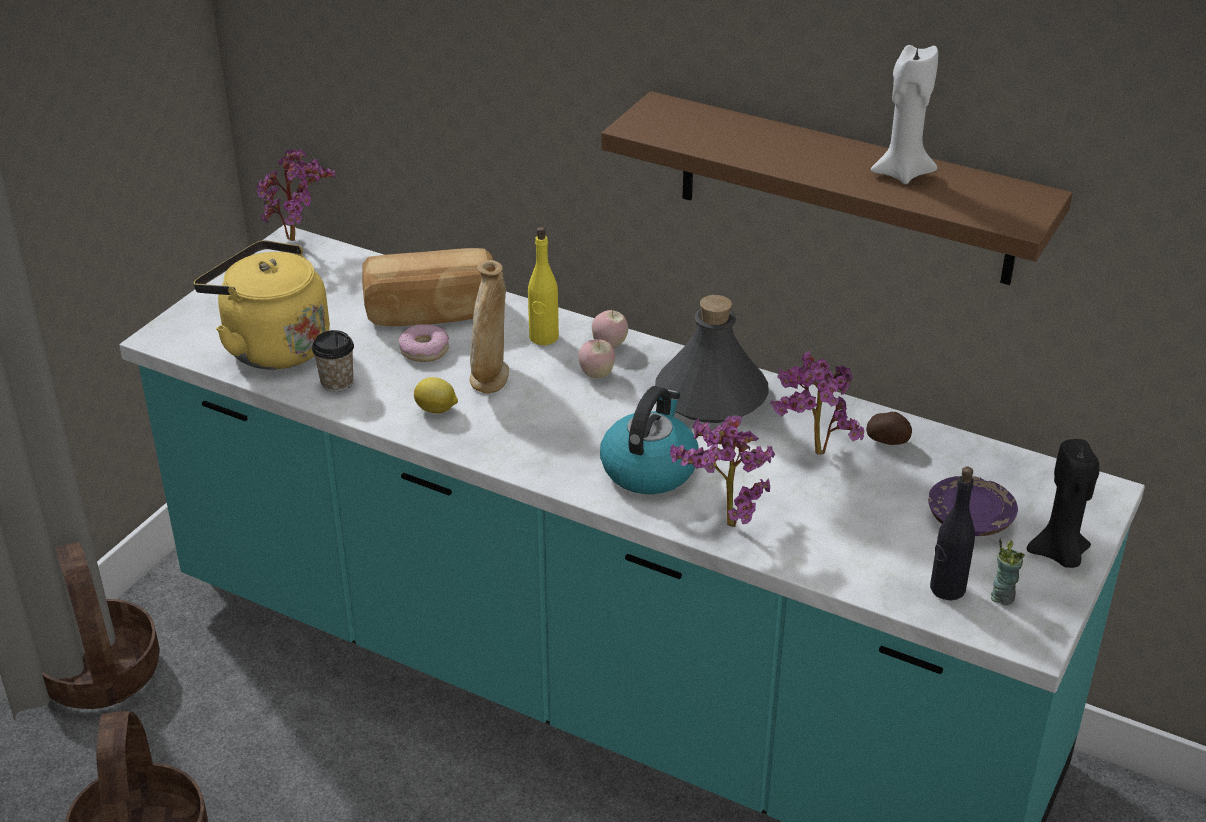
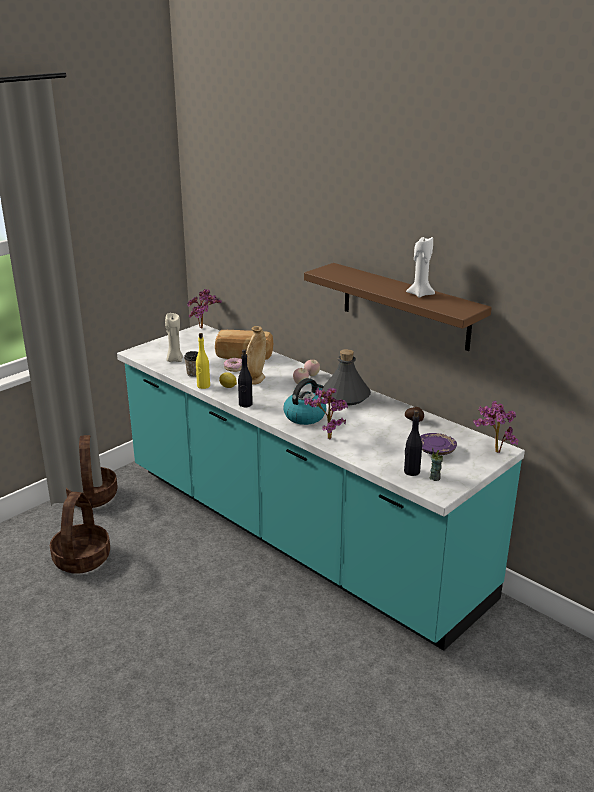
camera: 15 degrees right, 10 degrees down
yellow kettle [193,240,330,369] -> beige candle [165,313,183,362]
yellow bottle [528,226,559,345] -> yellow bottle moved to [196,333,210,389]
potted plant [770,351,864,455] -> potted plant moved to [473,401,518,453]
black candle [1027,439,1099,568] -> none
none -> black bottle [238,349,253,407]

